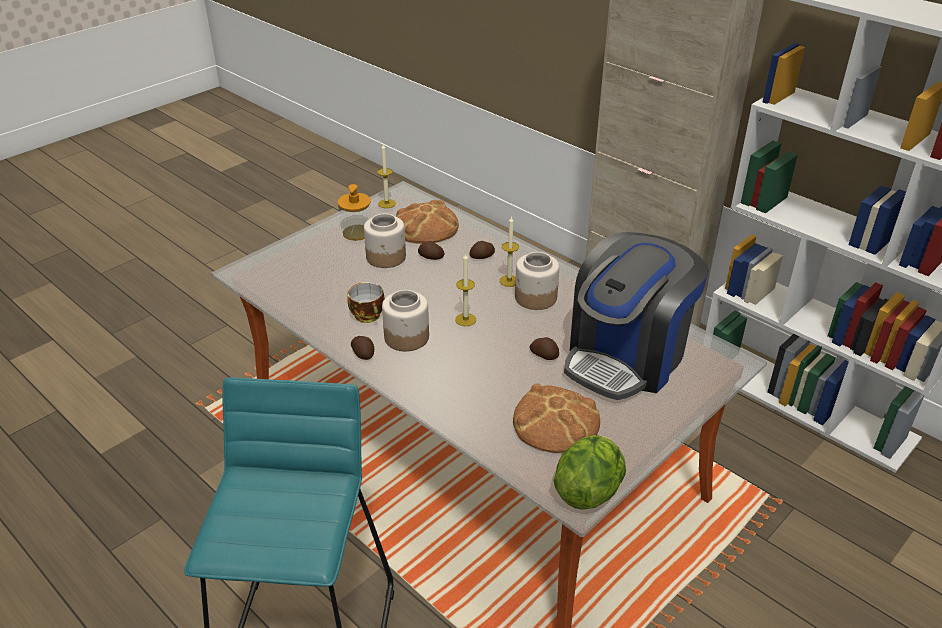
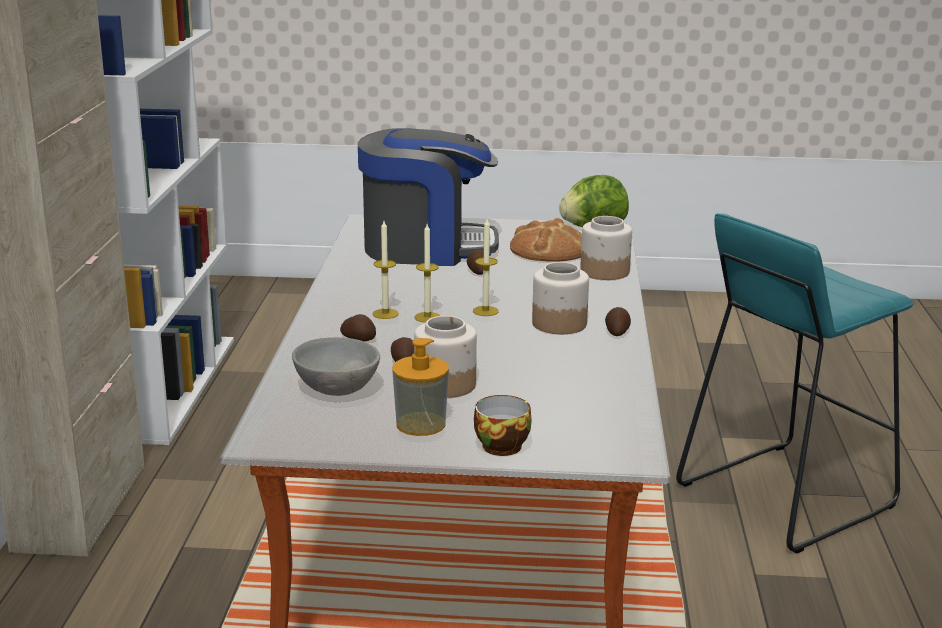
camera: 130 degrees left, 15 degrees down
cup [347,282,385,323] -> cup moved to [474,395,532,456]
candle [377,144,396,208] -> candle moved to [414,224,440,323]
bread [396,200,459,244] -> grey bowl [292,337,380,396]
jar [515,252,559,310] -> jar moved to [580,216,632,280]

